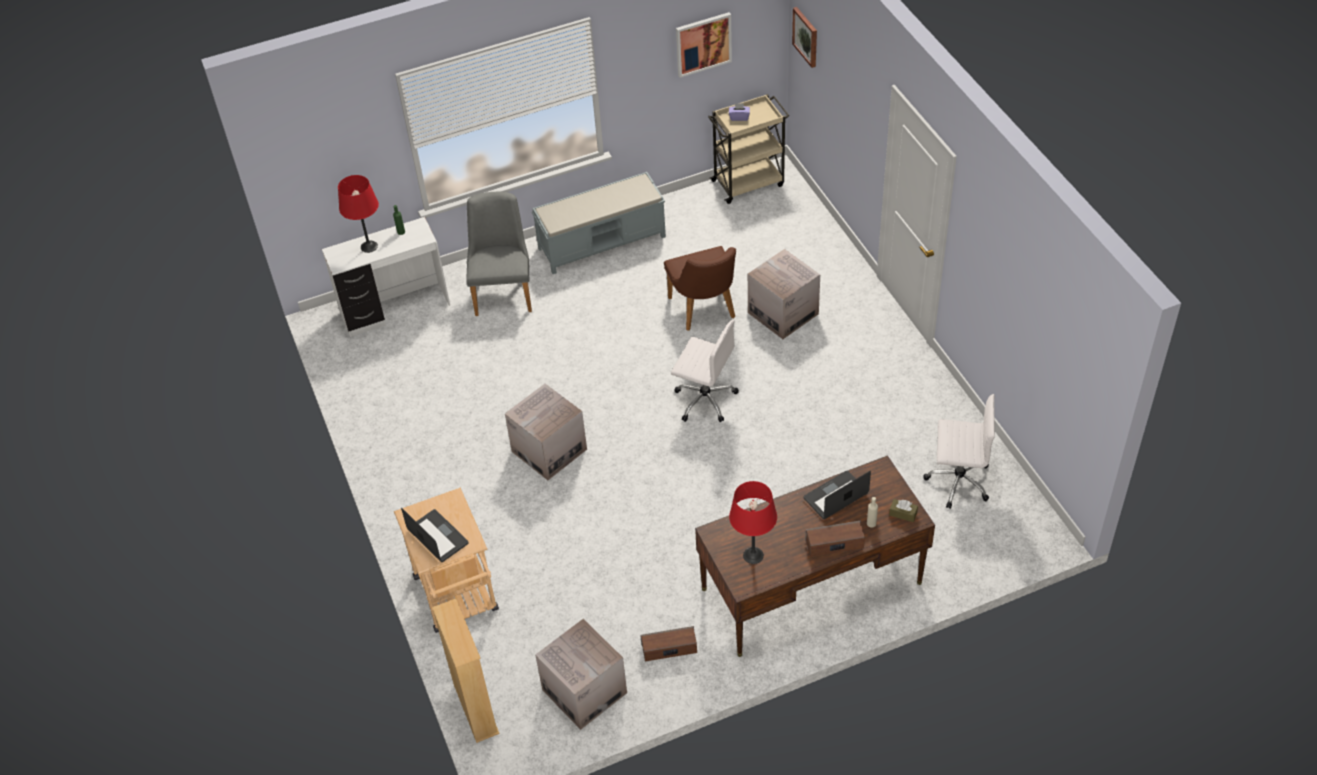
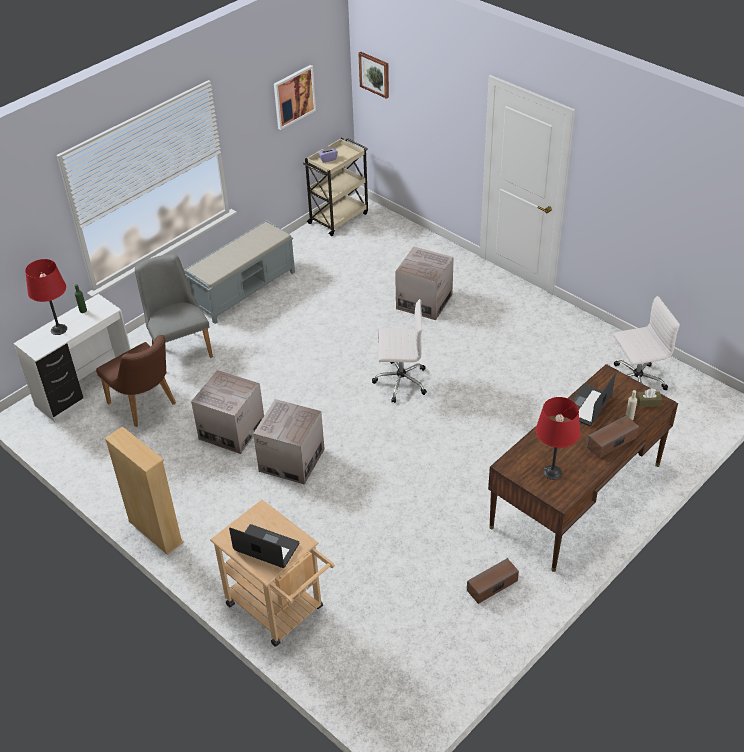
camera: 25 degrees left, 5 degrees down
beige bookcase [432,599,500,743] -> beige bookcase moved to [105,427,184,555]
cardboard box [535,619,627,730] -> cardboard box moved to [191,370,264,454]
brown chair [664,246,736,331] -> brown chair moved to [96,335,176,427]

